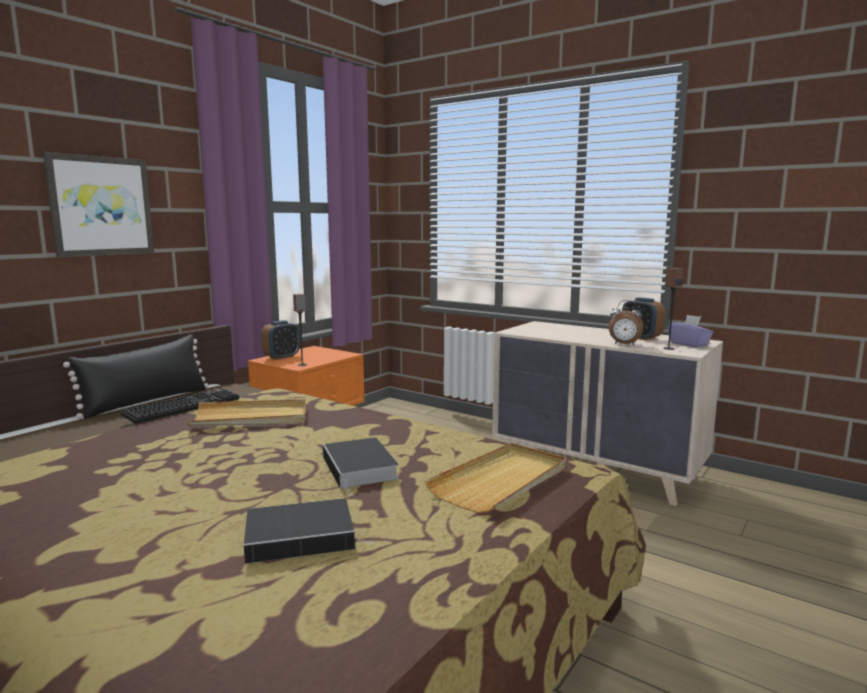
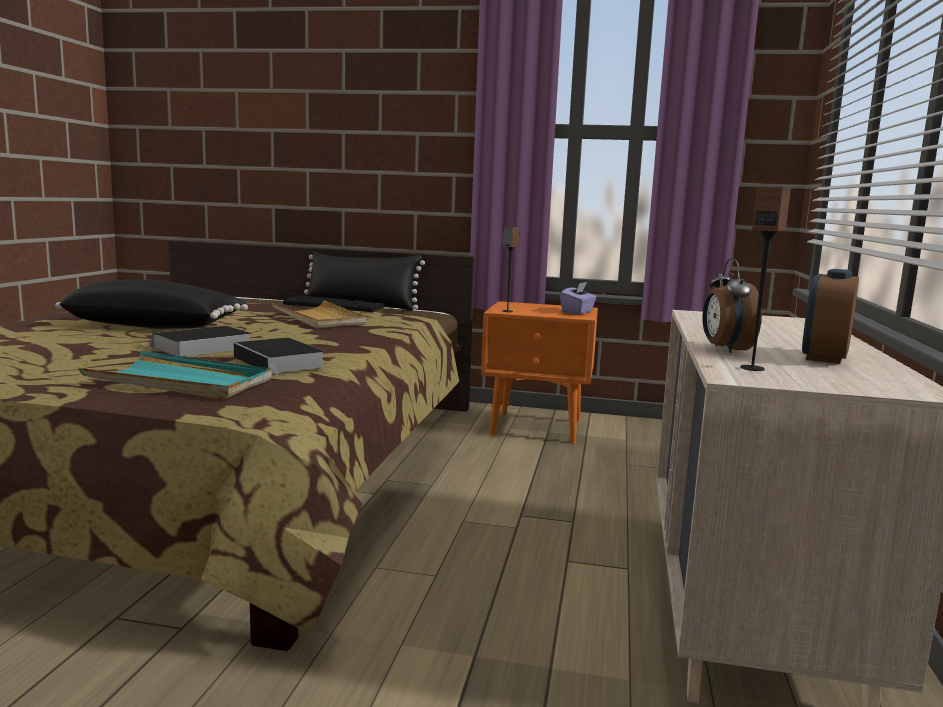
camera: 65 degrees right, 0 degrees up
picture [43,152,154,257] -> none
book [244,498,375,564] -> book moved to [234,338,325,377]
alarm clock [261,320,300,360] -> none
beige tray [425,443,566,513] -> turquoise tray [78,351,272,399]
purple tissue box [668,315,713,348] -> purple tissue box moved to [560,282,597,315]
none -> black pillow [55,279,248,329]

